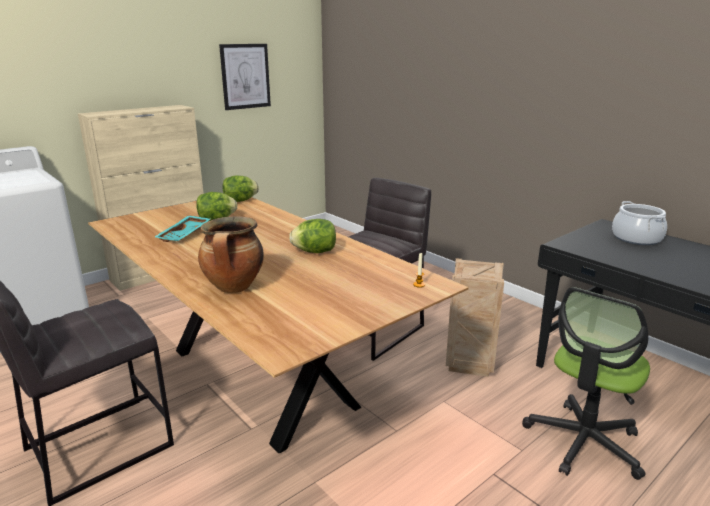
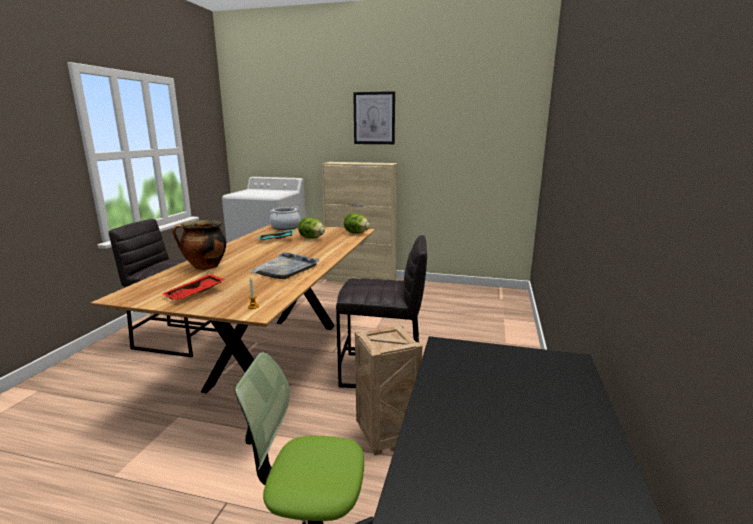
camera: 55 degrees right, 5 degrees down
picture [219,44,271,110] -> picture moved to [353,91,395,144]
lettuce [289,219,336,253] -> grey tray [249,253,319,279]
cooking pot [612,201,667,245] -> cooking pot moved to [270,207,300,230]
none -> red tray [162,274,225,300]

